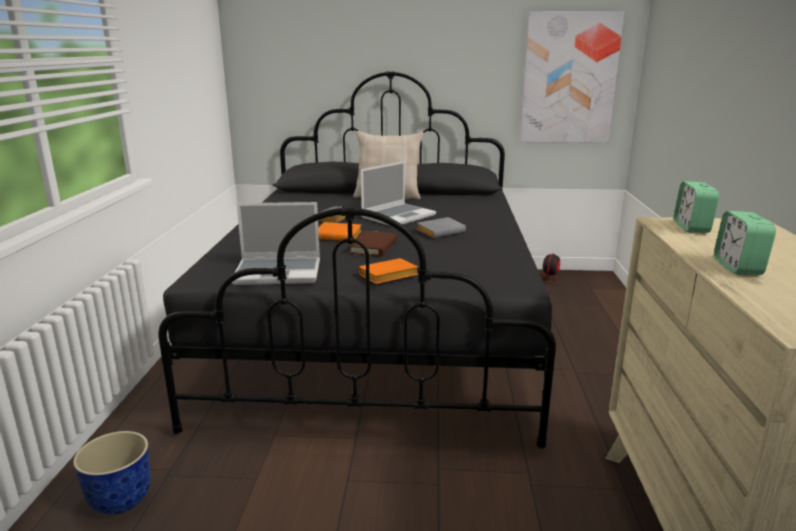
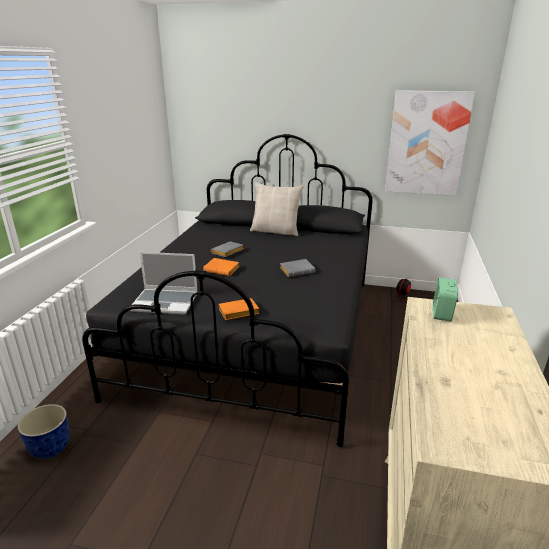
camera: 10 degrees right, 5 degrees up
brown book [348,231,397,257] -> none
laptop [361,161,436,226] -> none
alarm clock [714,211,776,275] -> none

